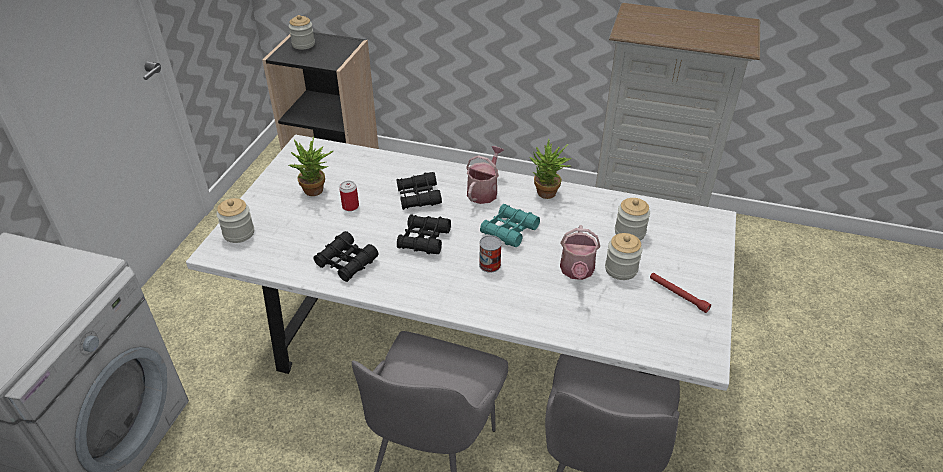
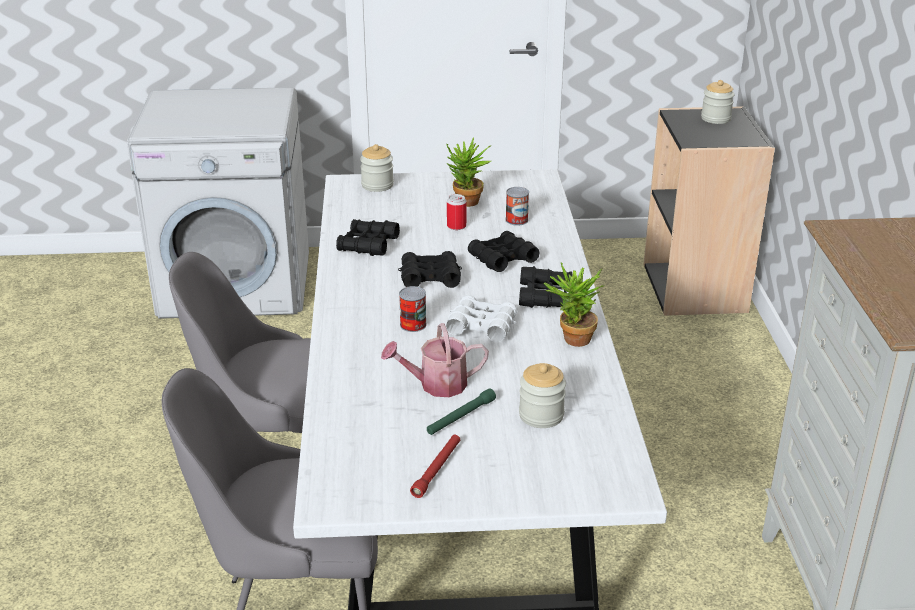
camera: 70 degrees right, 10 degrees down
watering can [466,146,504,204] -> black binoculars [519,266,572,308]
turquoise binoculars [480,204,540,247] -> white binoculars [446,295,517,342]
jar [605,233,643,280] -> green flashlight [427,388,496,435]
none -> can [505,187,529,226]

